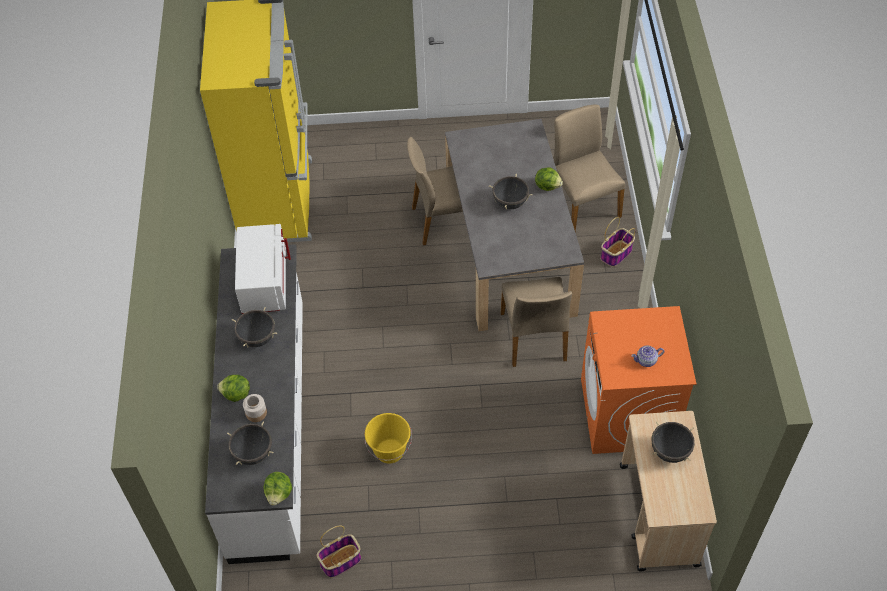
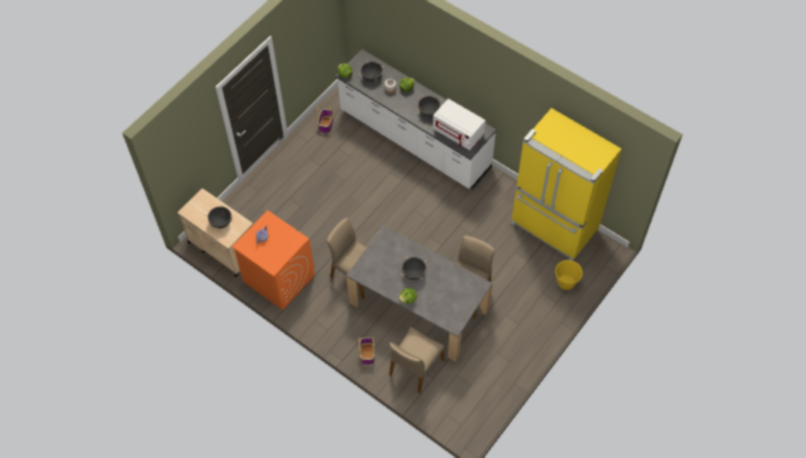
camera: 130 degrees right, 5 degrees up
yellow bucket [365,413,412,463] -> yellow bucket moved to [555,260,583,290]
beige chair [553,104,625,232] -> beige chair turned 105 degrees clockwise [389,327,444,394]

